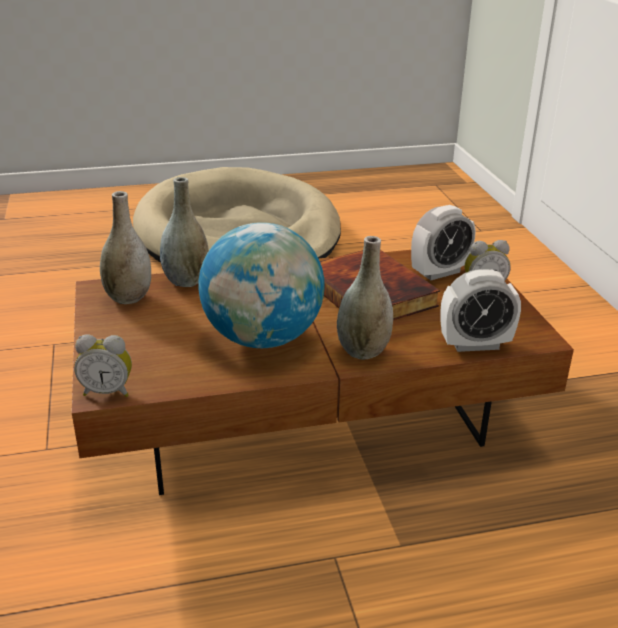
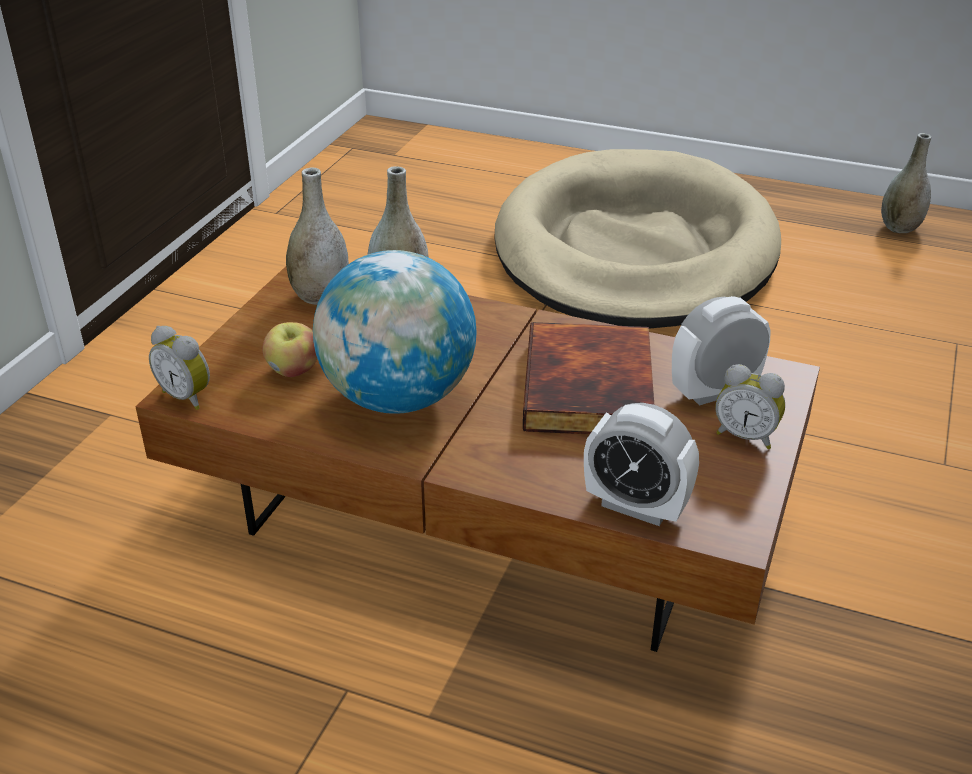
camera: 35 degrees right, 5 degrees up
grey vase [337,236,393,360] -> grey vase moved to [881,133,931,233]
alarm clock [411,205,475,280] -> alarm clock turned 150 degrees clockwise [672,296,771,406]
none -> apple [262,322,317,377]

